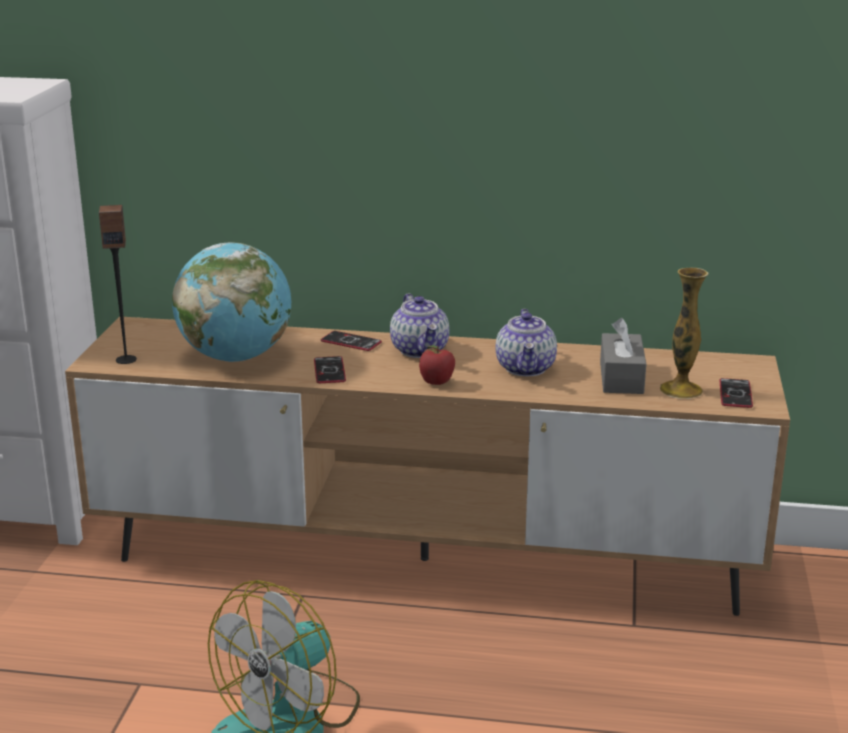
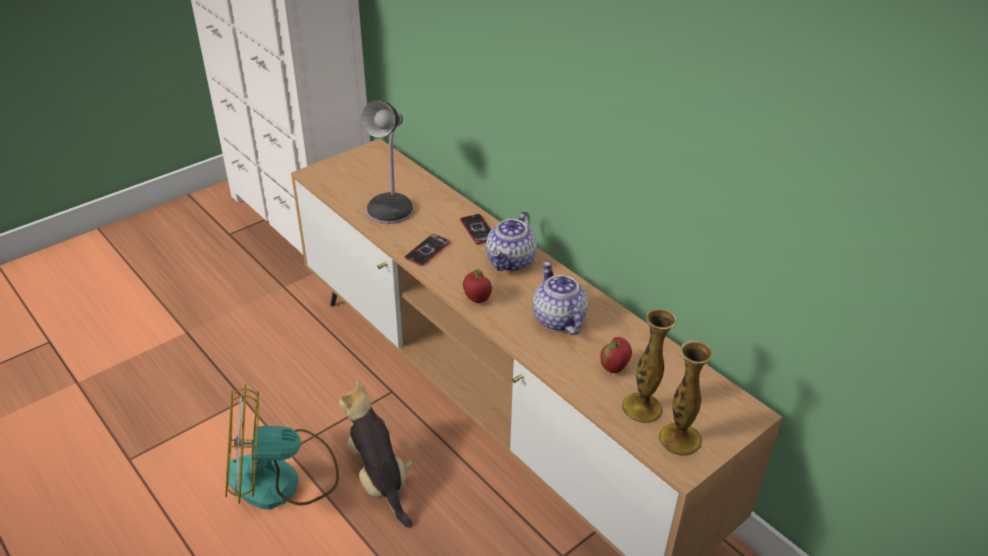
camera: 40 degrees right, 15 degrees up
speaker [99,205,137,364] -> none
globe [172,242,291,362] -> table lamp [361,101,414,224]
teapot [495,309,557,376] -> teapot turned 120 degrees clockwise [533,262,588,335]
grey tissue box [600,318,646,394] -> apple [600,337,632,373]
phone [719,378,753,408] -> vase [659,340,712,456]
none -> plush toy [339,379,412,528]

